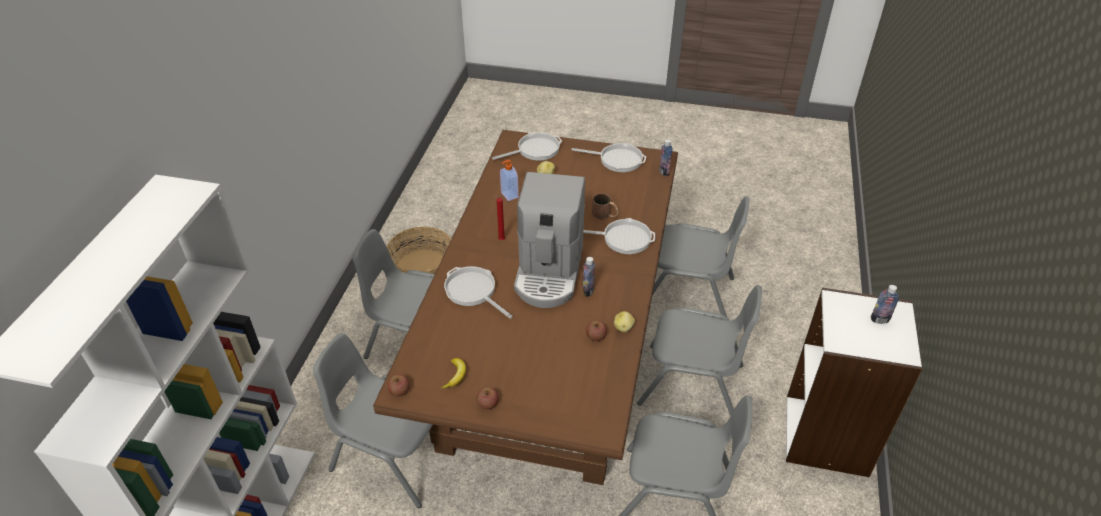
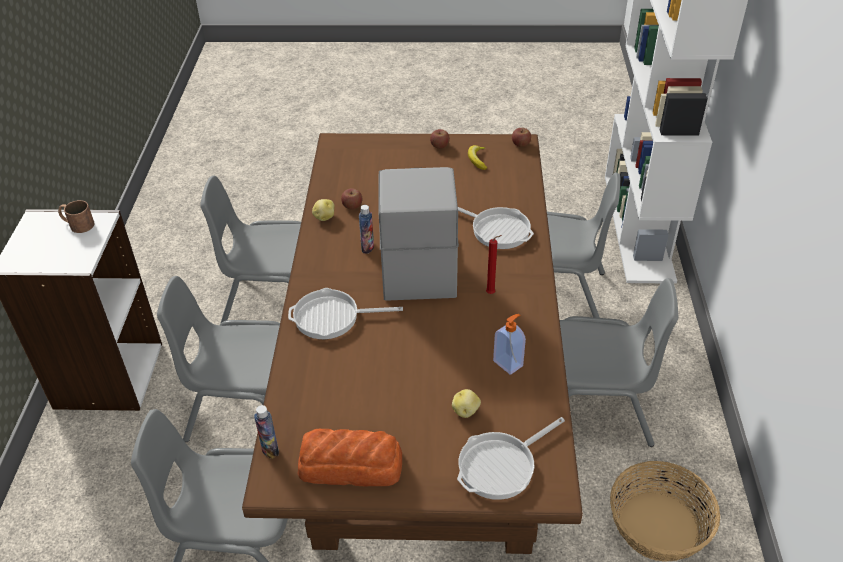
camera: 170 degrees right, 0 degrees up
frying pan [571,143,646,172] -> bread [297,429,402,486]
brown mug [592,193,619,220] -> brown mug moved to [58,200,94,233]
bottle [871,285,899,324] -> none

